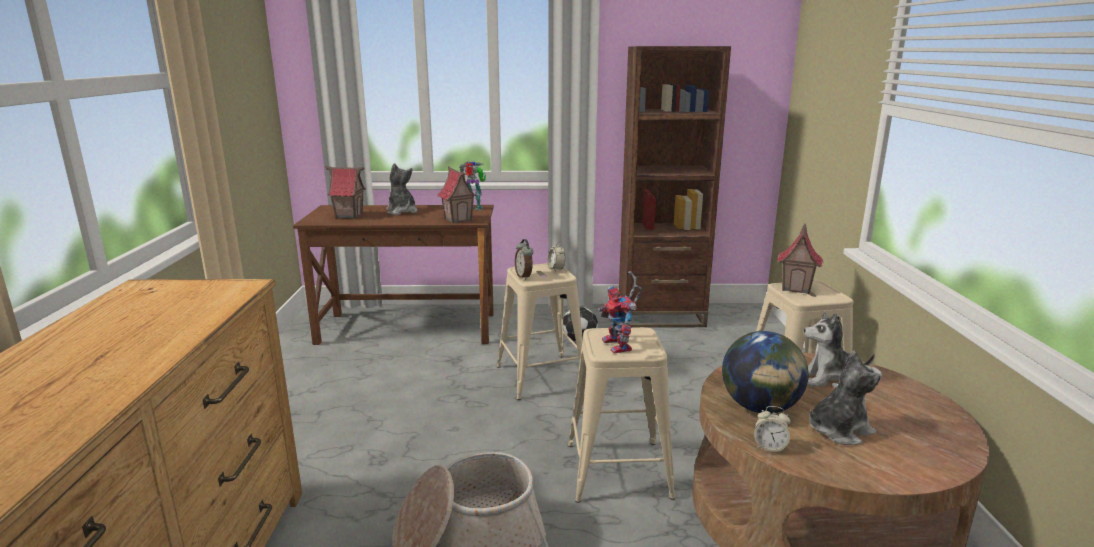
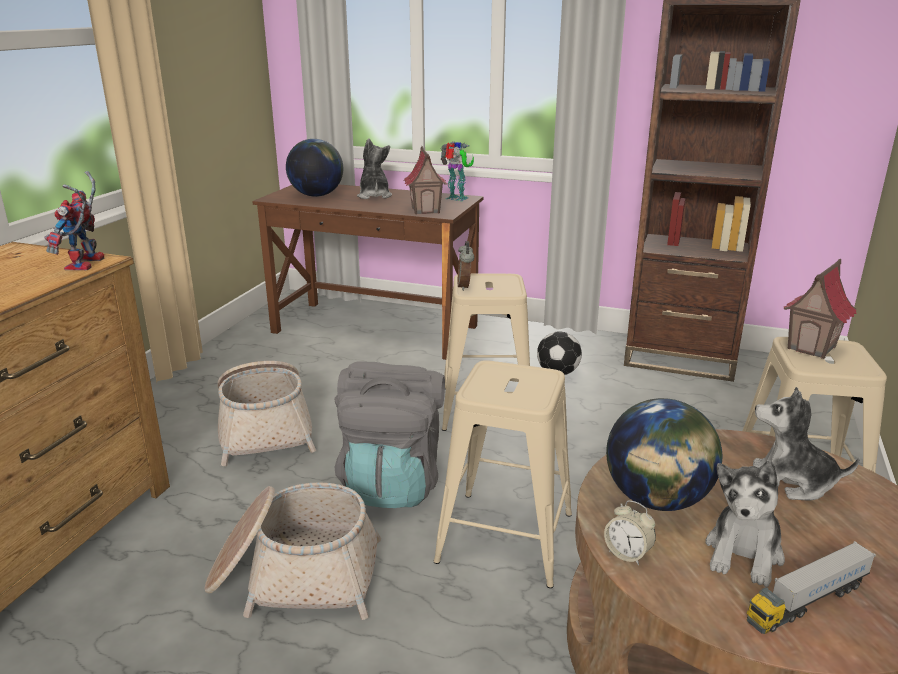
camera: 20 degrees right, 5 degrees up
toy house [325,166,366,219] -> globe [286,139,343,197]
alarm clock [547,242,565,271] -> none
toy robot [598,271,642,353] -> toy robot moved to [44,171,105,270]
plush toy [809,350,882,445] -> plush toy turned 120 degrees clockwise [705,461,785,587]
none -> basket [217,361,316,466]
none -> grey backpack [334,361,445,508]
none -> toy truck [746,541,876,634]

